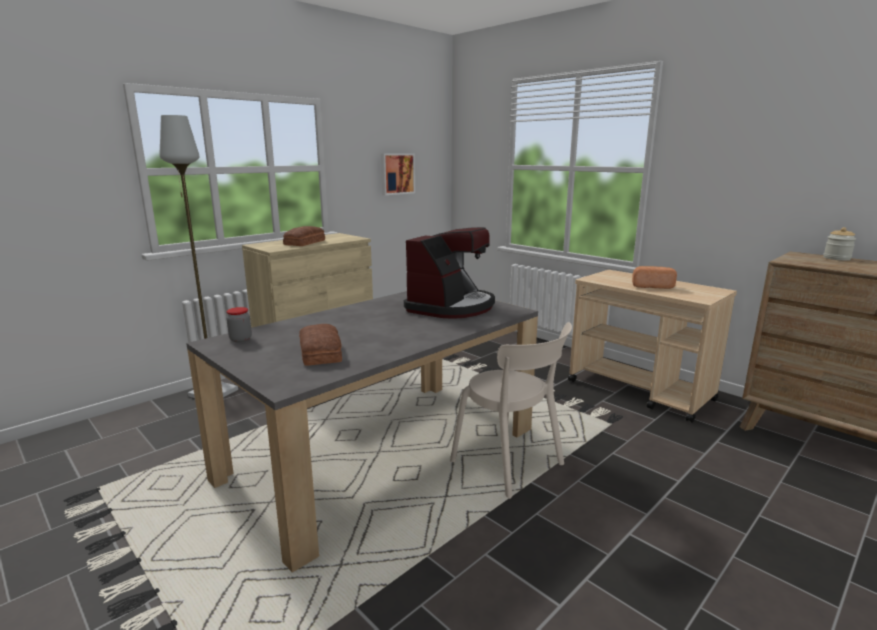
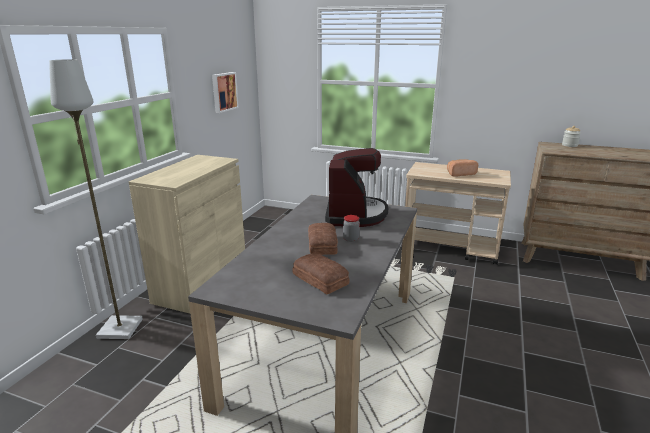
camera: 25 degrees left, 5 degrees up
jar [226,307,252,342] -> jar moved to [343,215,360,242]
bread [283,226,325,246] -> bread moved to [308,223,338,255]
beige chair [450,322,572,499] -> none

